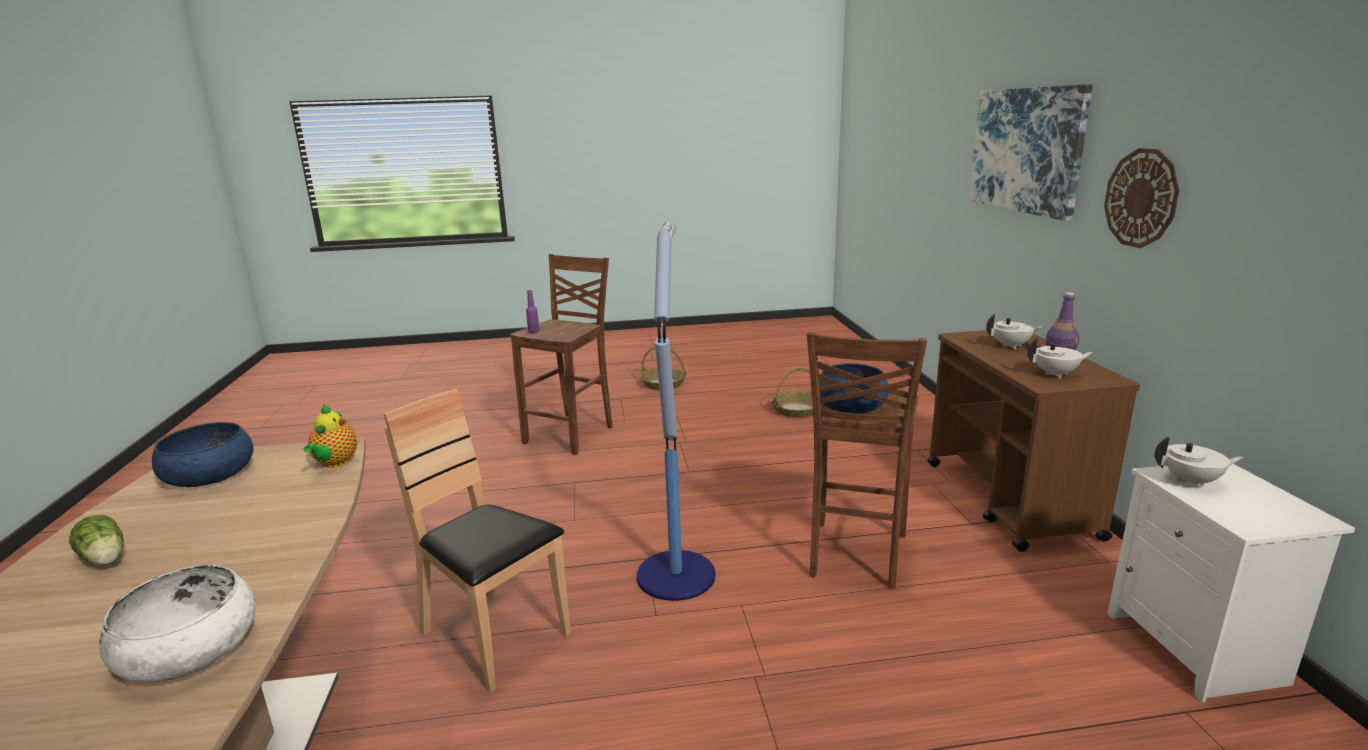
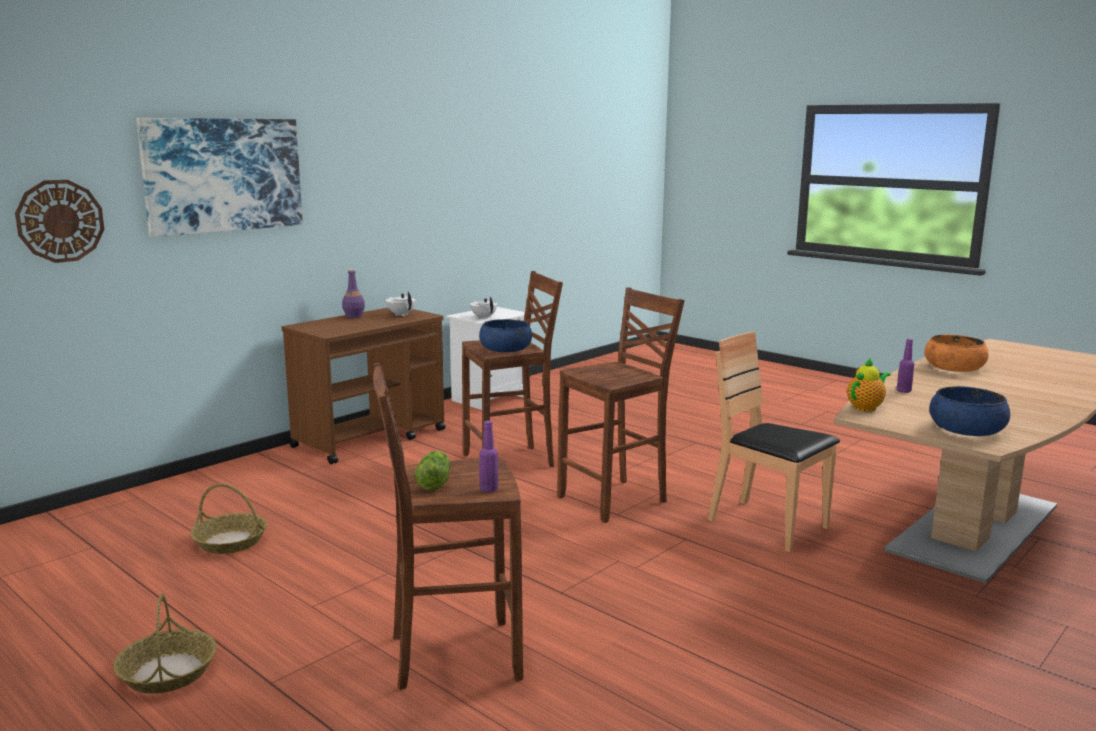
camera: 130 degrees left, 5 degrees down
lettuce [69,515,124,565] -> lettuce moved to [415,451,450,490]
white bowl [99,565,256,682] -> orange bowl [924,334,989,372]
brown chair [384,389,571,692] -> brown chair turned 135 degrees clockwise [707,331,840,552]
floor lamp [636,221,716,601] -> brown stool [557,287,685,523]
white teapot [986,314,1043,349] -> none
wall clock [1104,148,1180,248] -> wall clock moved to [15,180,104,263]
none -> purple bottle [897,339,914,393]

